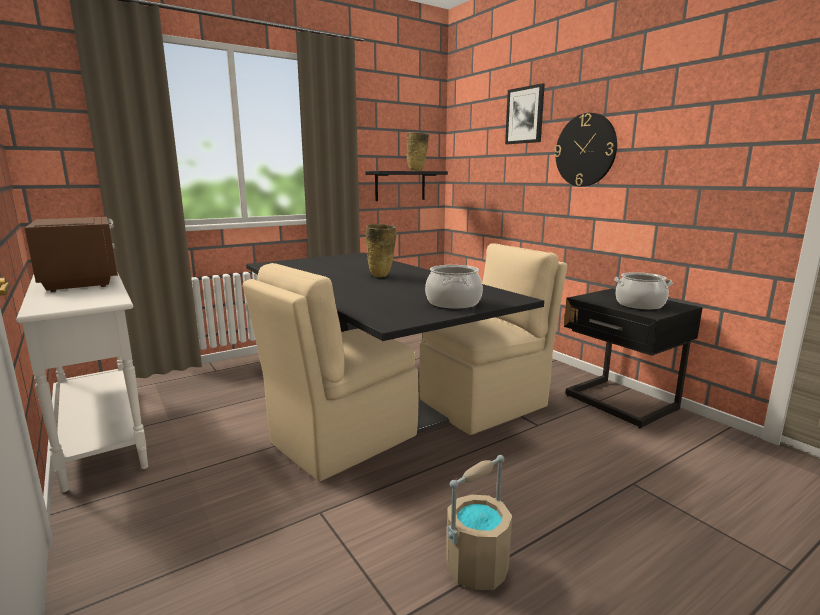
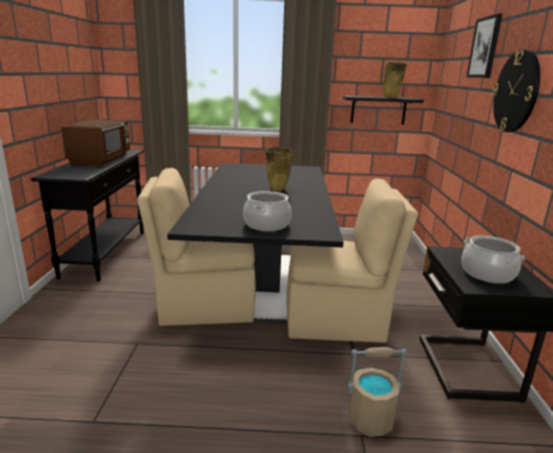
camera: 35 degrees right, 5 degrees up
white console table [16,272,148,492] -> black console table [31,149,144,281]
beige bucket [446,455,512,590] -> beige bucket moved to [347,347,407,437]

